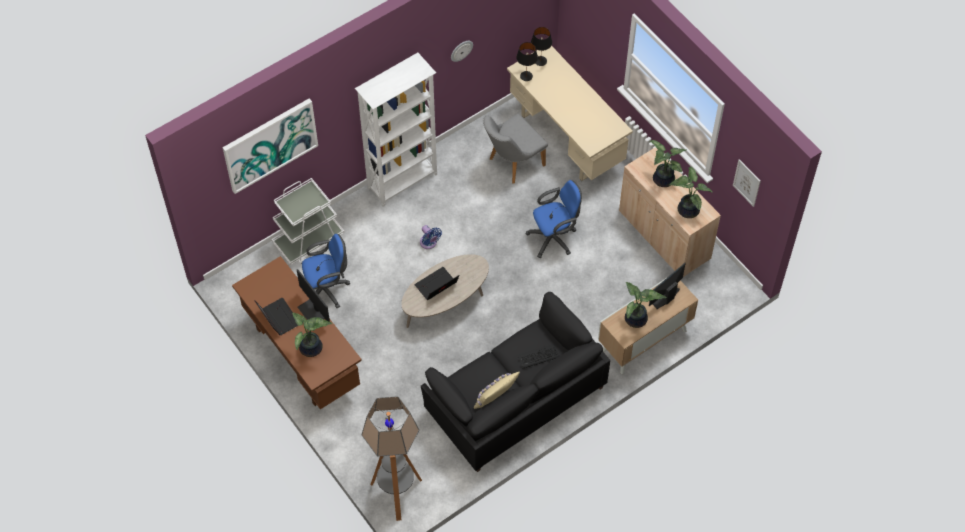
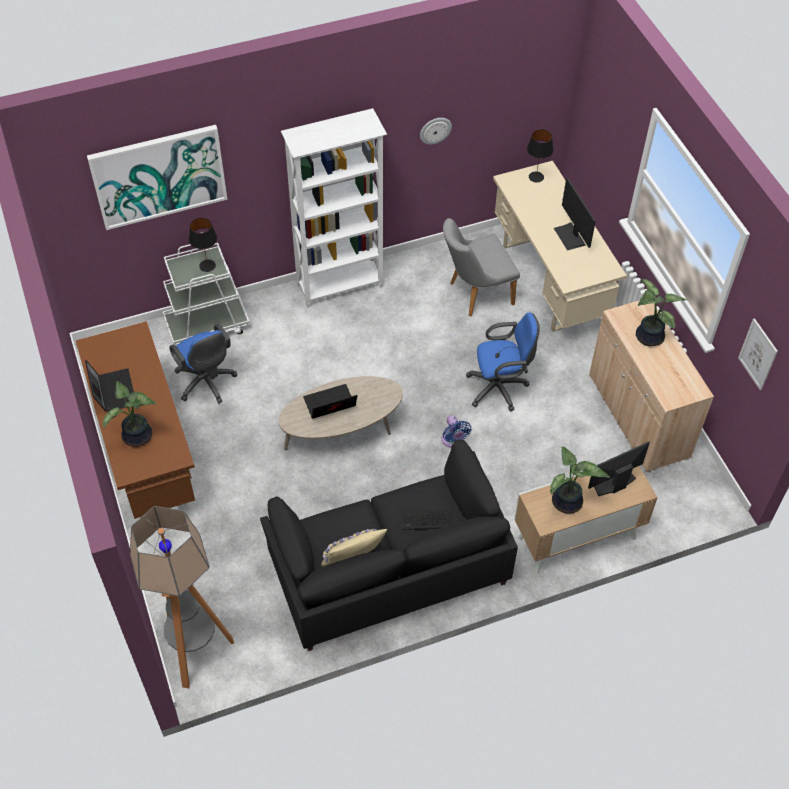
camera: 15 degrees right, 5 degrees down
monitor [297,269,330,326] -> monitor moved to [554,178,596,251]
blue office chair [302,234,350,308] -> blue office chair turned 60 degrees clockwise [170,324,237,403]
blue fan [420,225,442,249] -> blue fan moved to [442,415,472,448]
black table lamp [516,42,538,81] -> black table lamp moved to [189,218,217,272]
potted plant [670,167,713,218] -> none

